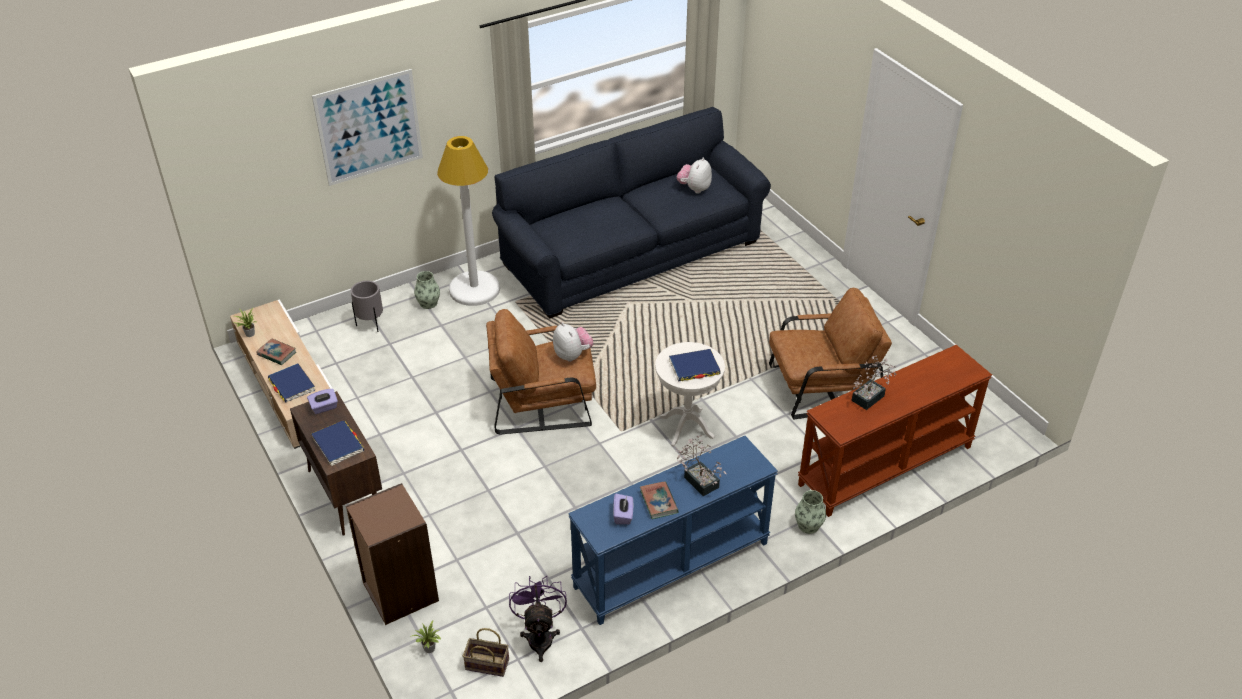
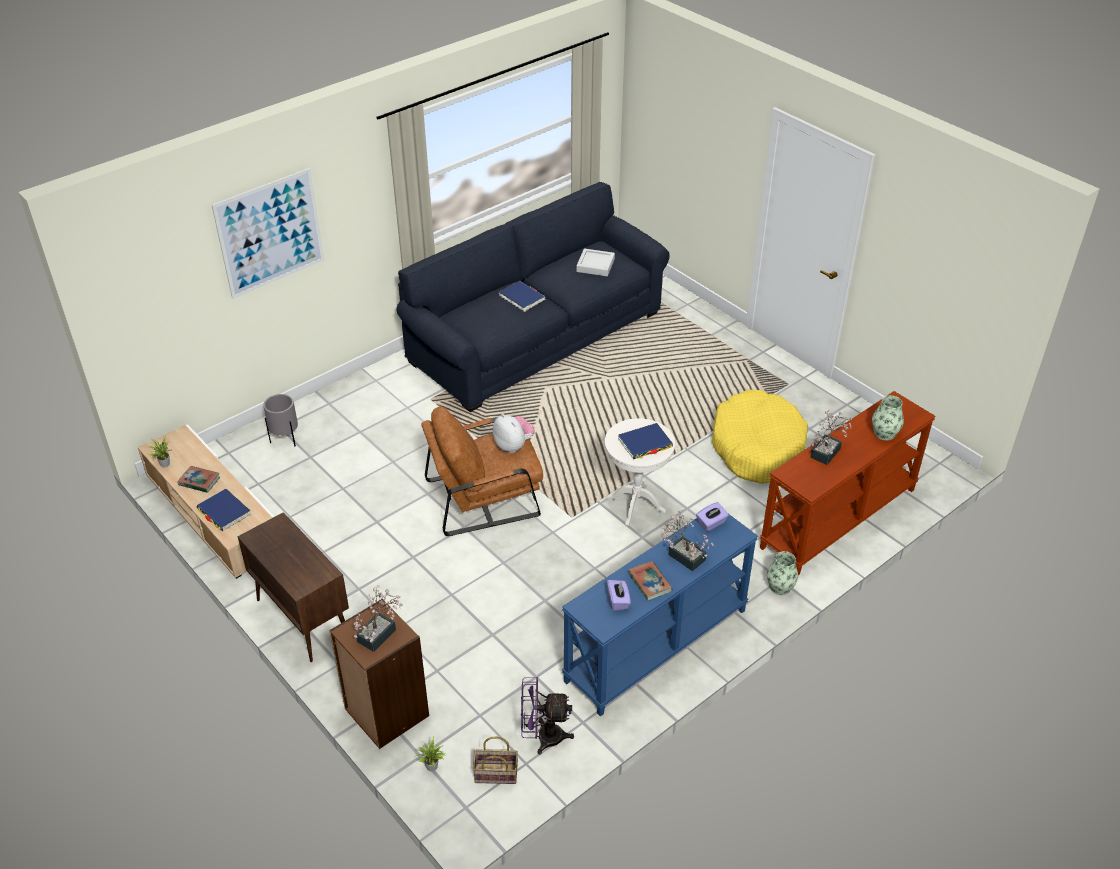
camera: 10 degrees left, 0 degrees up
purple tissue box [307,389,338,414] -> purple tissue box moved to [696,502,729,532]
blue book [311,420,364,466] -> blue book moved to [499,281,546,312]
vase [414,271,440,309] -> vase moved to [872,395,904,441]
white floor lamp [437,136,500,306] -> none
purple fan [509,576,567,662] -> purple fan turned 75 degrees counterclockwise [521,677,574,755]
plush toy [677,158,712,194] -> grey tray [576,248,615,276]
brown armchair [769,288,892,419] -> yellow dog bed [712,389,808,484]
none -> potted plant [353,585,403,652]

